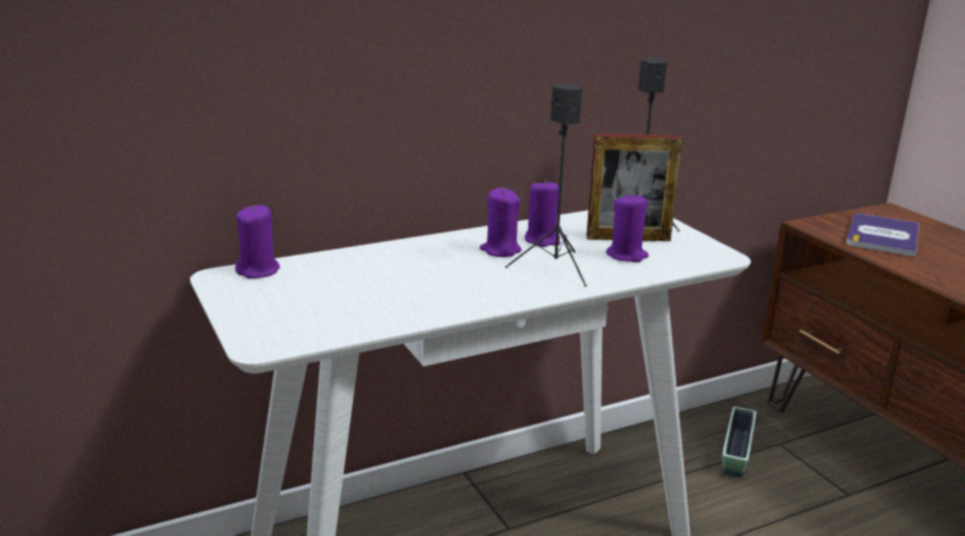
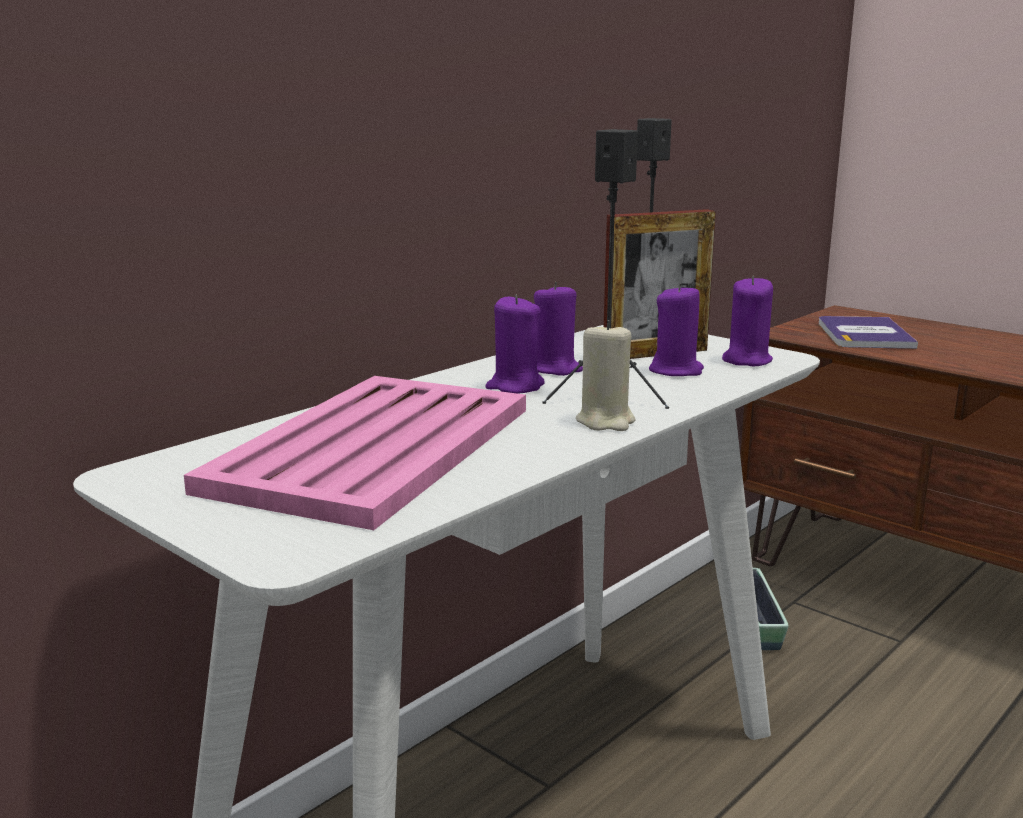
camera: 20 degrees left, 5 degrees down
purple candle [235,205,280,279] -> purple candle moved to [722,276,773,366]
none -> pink tray [184,376,526,530]
none -> beige candle [576,320,635,431]

